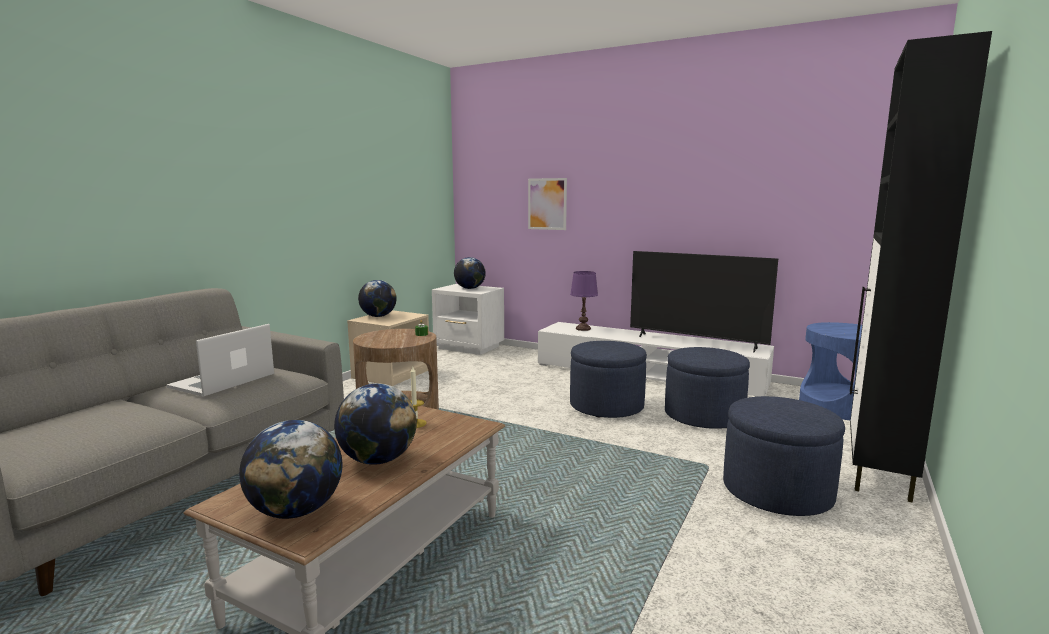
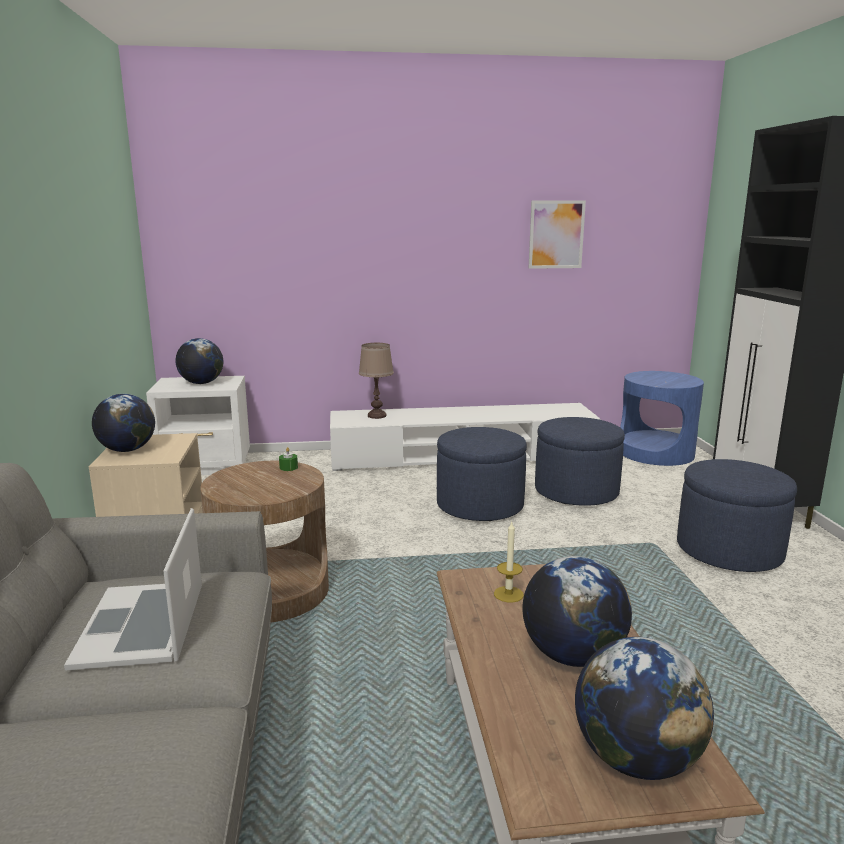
camera: 35 degrees left, 5 degrees up
picture [528,178,567,230] -> picture moved to [529,200,586,269]
purple table lamp [570,271,598,331] -> brown table lamp [359,343,394,419]
television [630,251,778,352] -> none

